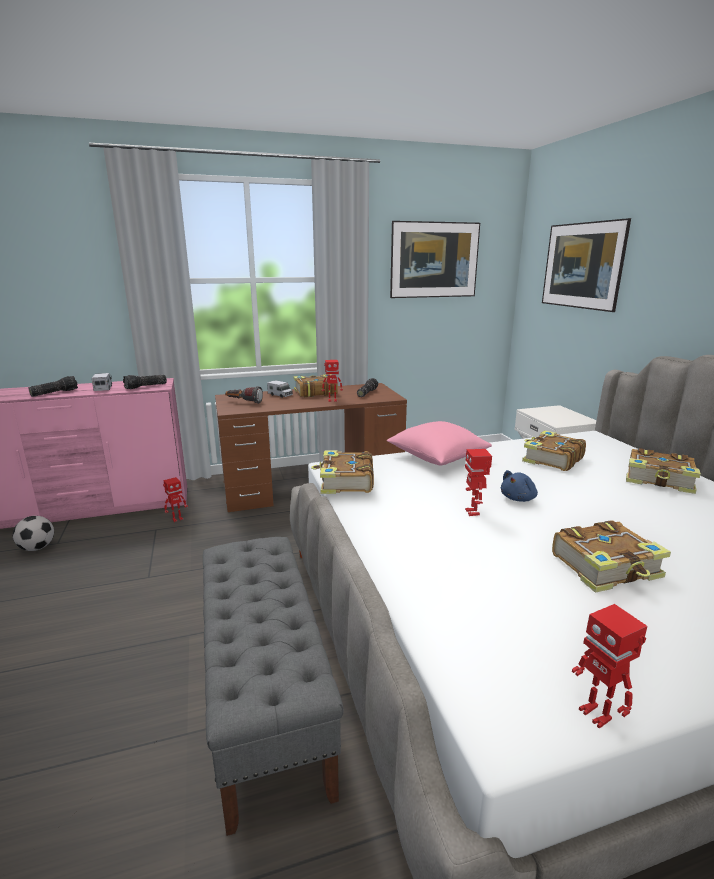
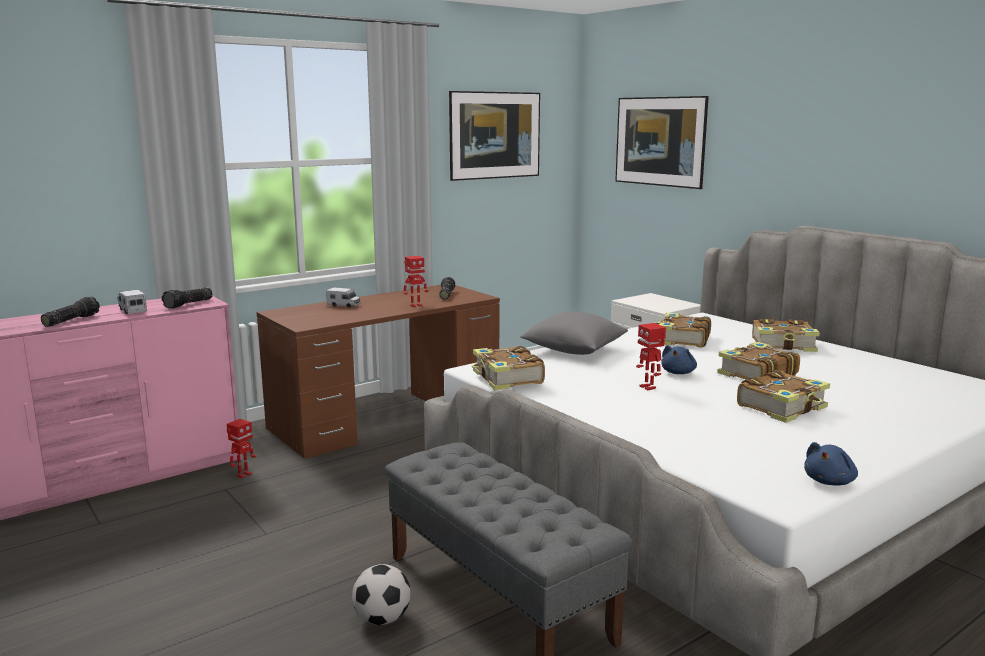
camera: 20 degrees left, 5 degrees down
football [13,516,54,551] -> football moved to [352,564,411,625]
flashlight [225,386,263,404] -> none
book [294,374,338,397] -> book moved to [717,342,800,380]
pink pillow [387,421,492,466] -> grey pillow [520,311,628,355]
toy robot [572,604,647,729] -> blue plush toy [804,442,858,486]

